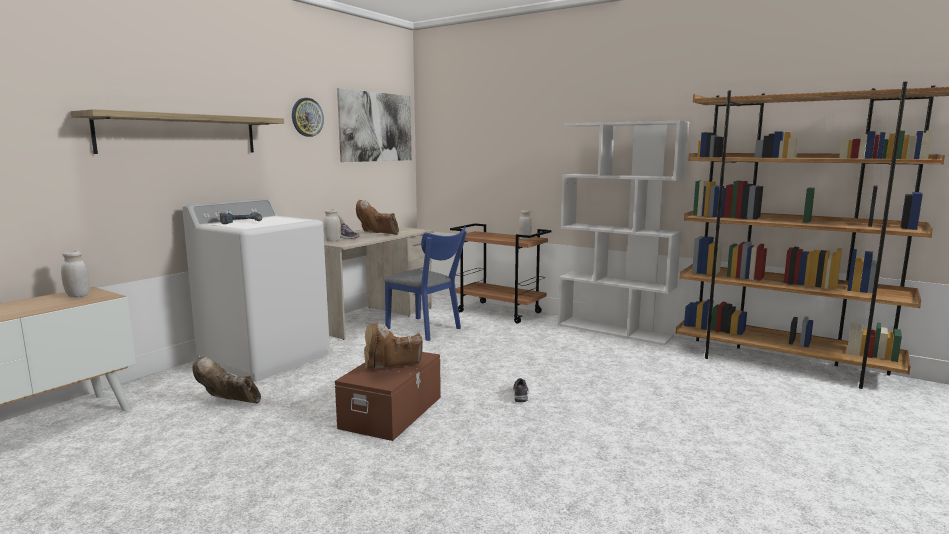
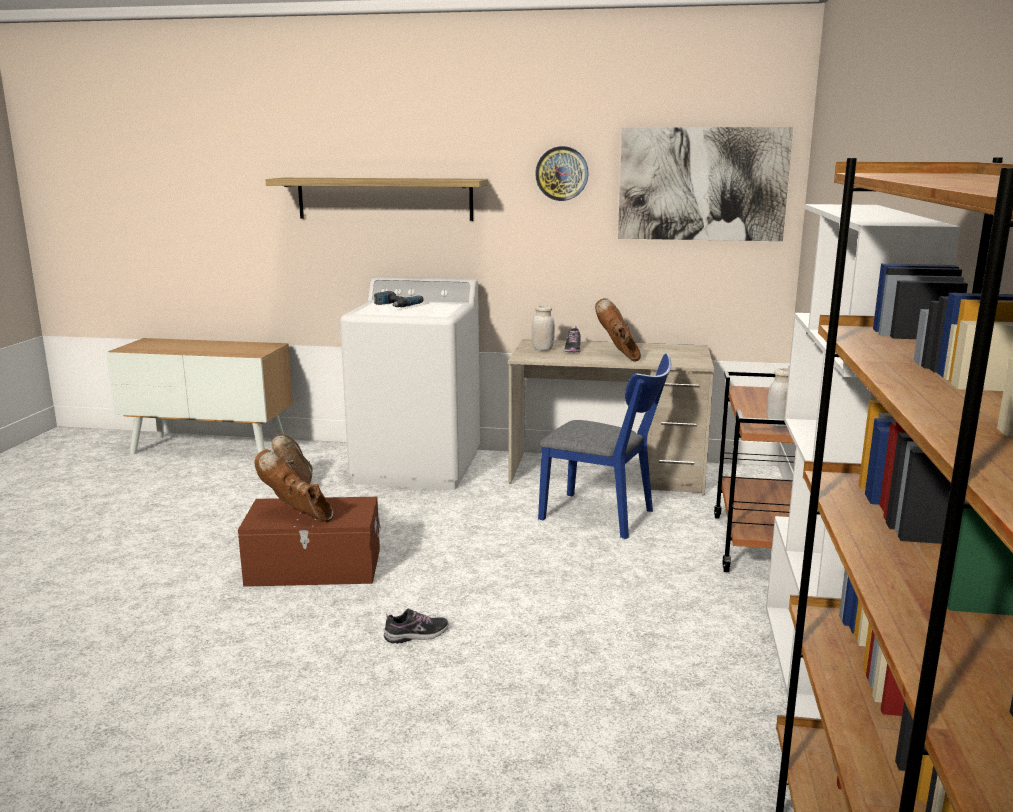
camera: 65 degrees right, 5 degrees up
white jar [61,251,90,297] -> none
blue chair [384,226,467,341] -> blue chair turned 75 degrees counterclockwise [538,354,671,539]

